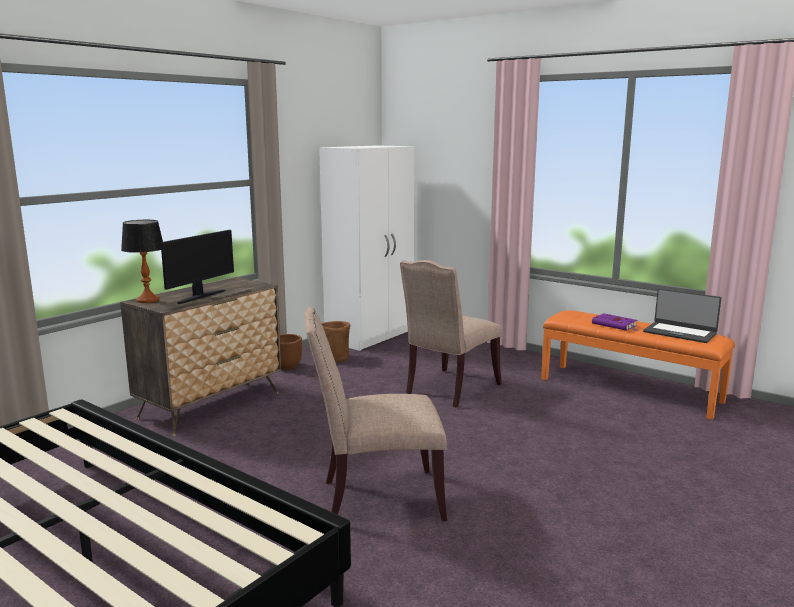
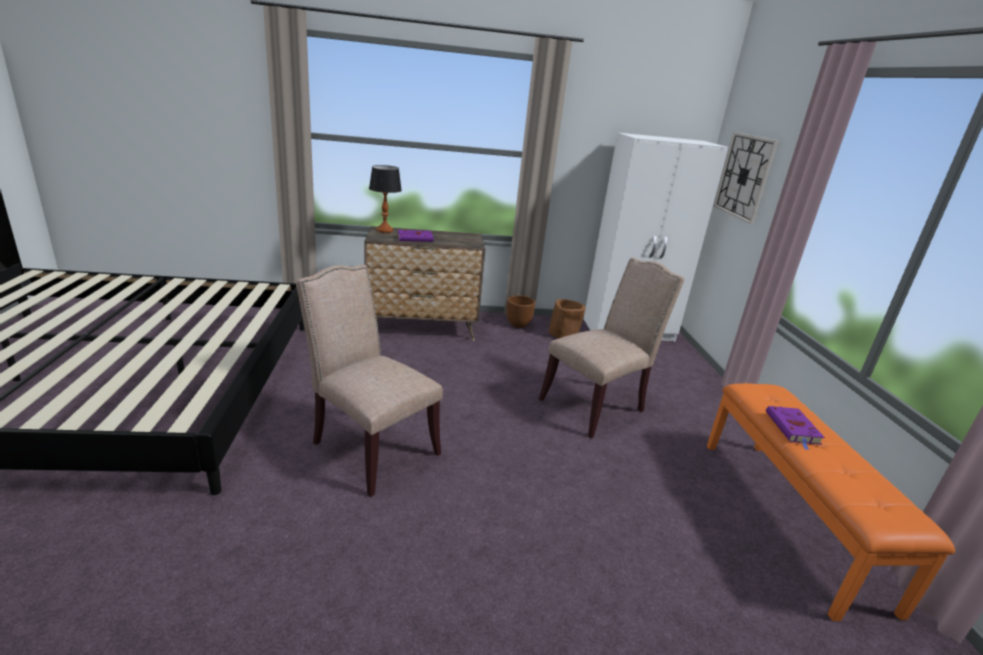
camera: 45 degrees right, 10 degrees up
monitor [161,230,234,304] -> purple book [398,230,439,242]
beige chair [400,260,502,407] -> beige chair turned 150 degrees clockwise [539,258,684,438]
laptop [643,288,721,343] -> none
none -> wall clock [713,132,779,225]

